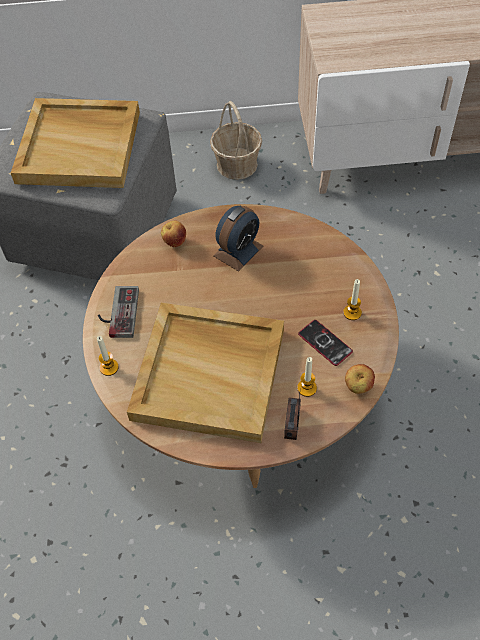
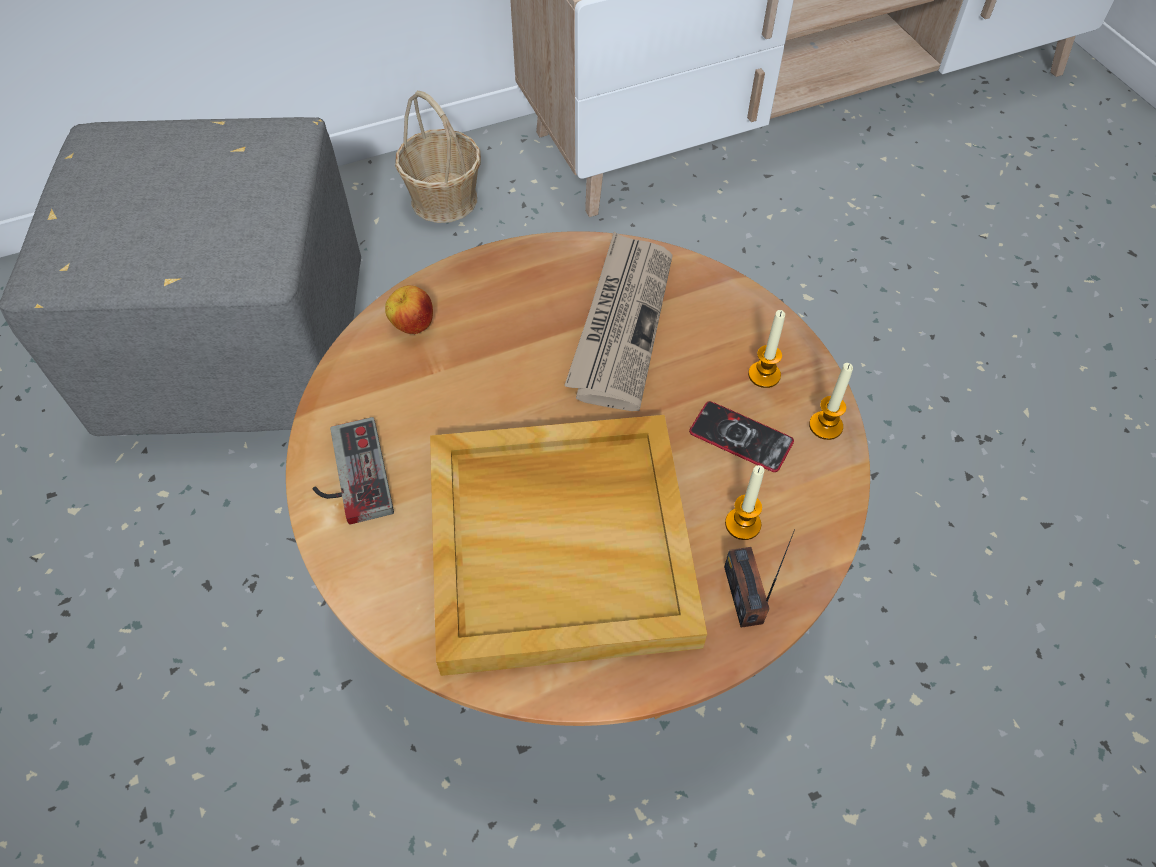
camera: 20 degrees left, 0 degrees up
beige tray [11,98,140,188] -> none
candle [97,336,119,376] -> candle moved to [809,363,853,440]
alarm clock [214,206,263,272] -> none
apple [345,364,375,394] -> none
none -> newspaper [564,231,673,411]

